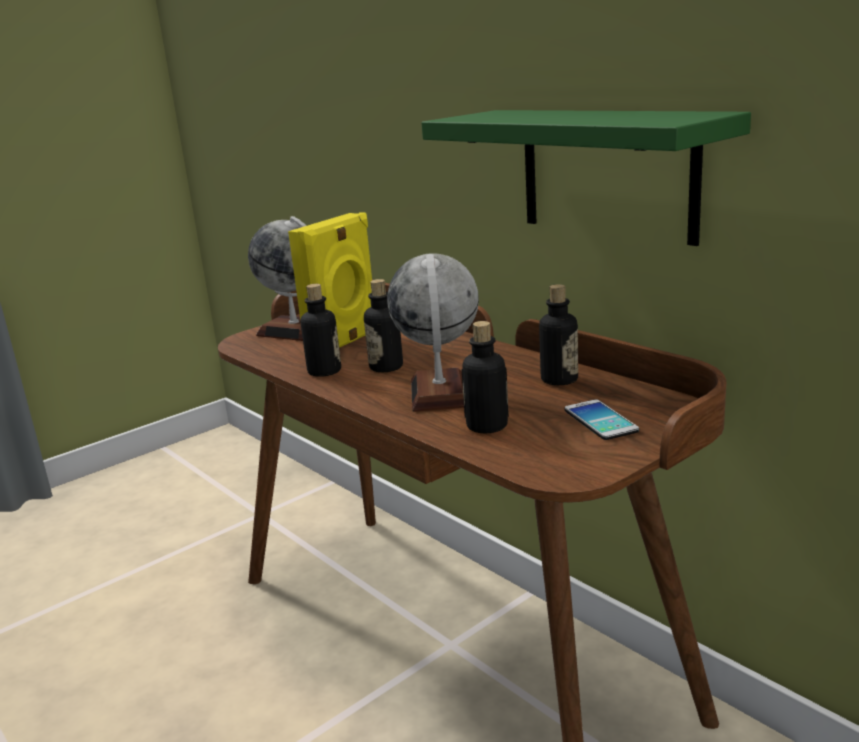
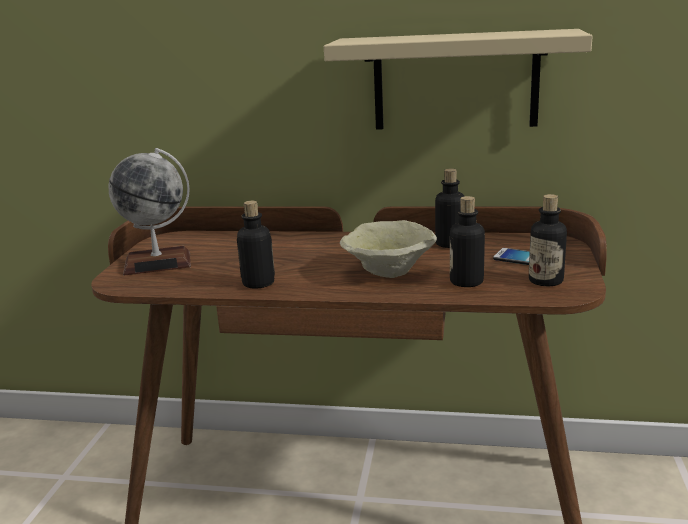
camera: 40 degrees left, 0 degrees up
yellow speaker [288,212,372,348] -> none
bottle [364,279,403,372] -> bottle moved to [529,194,567,286]
globe [387,253,479,412] -> beige bowl [340,220,437,278]
green shelf [422,110,751,246] -> beige shelf [324,29,593,129]

